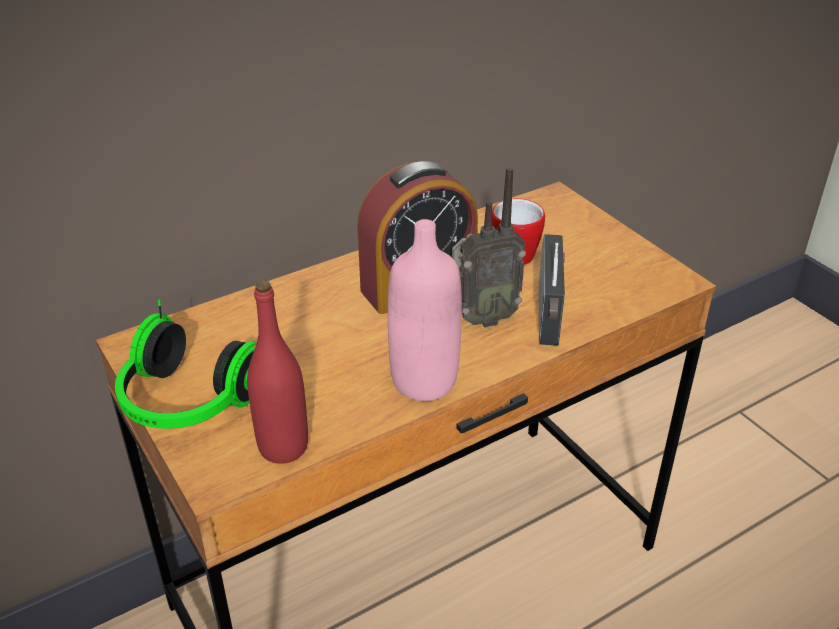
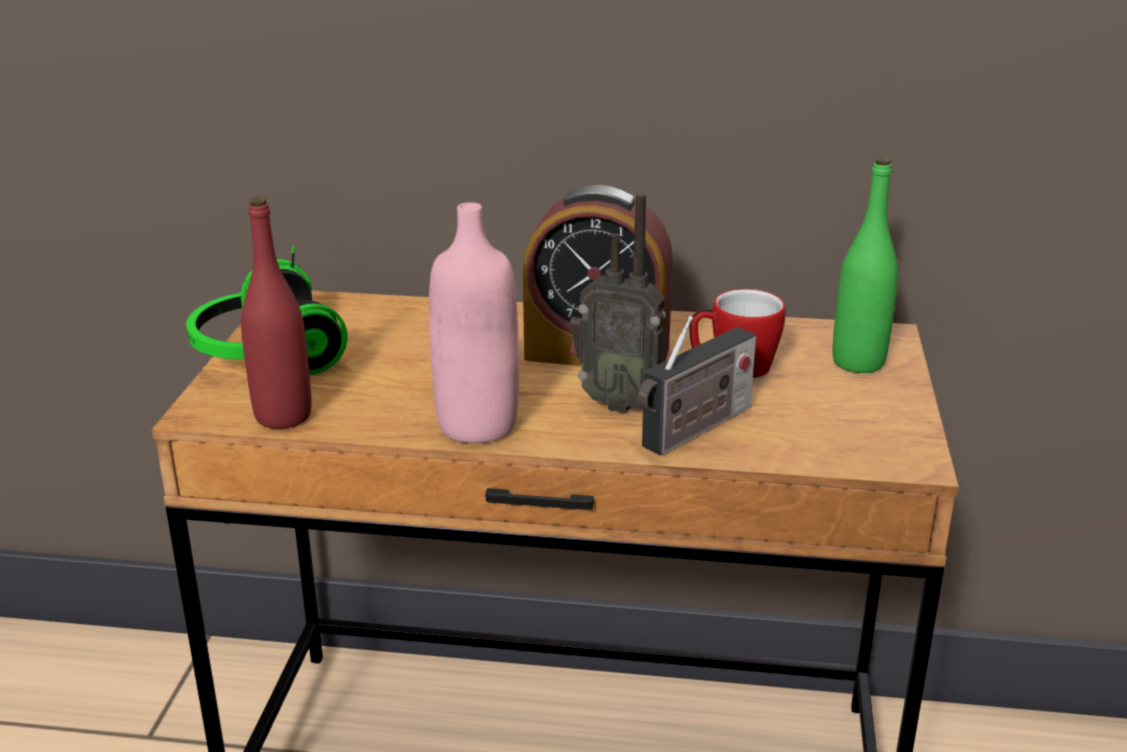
camera: 40 degrees right, 10 degrees down
none -> green bottle [833,157,898,373]

